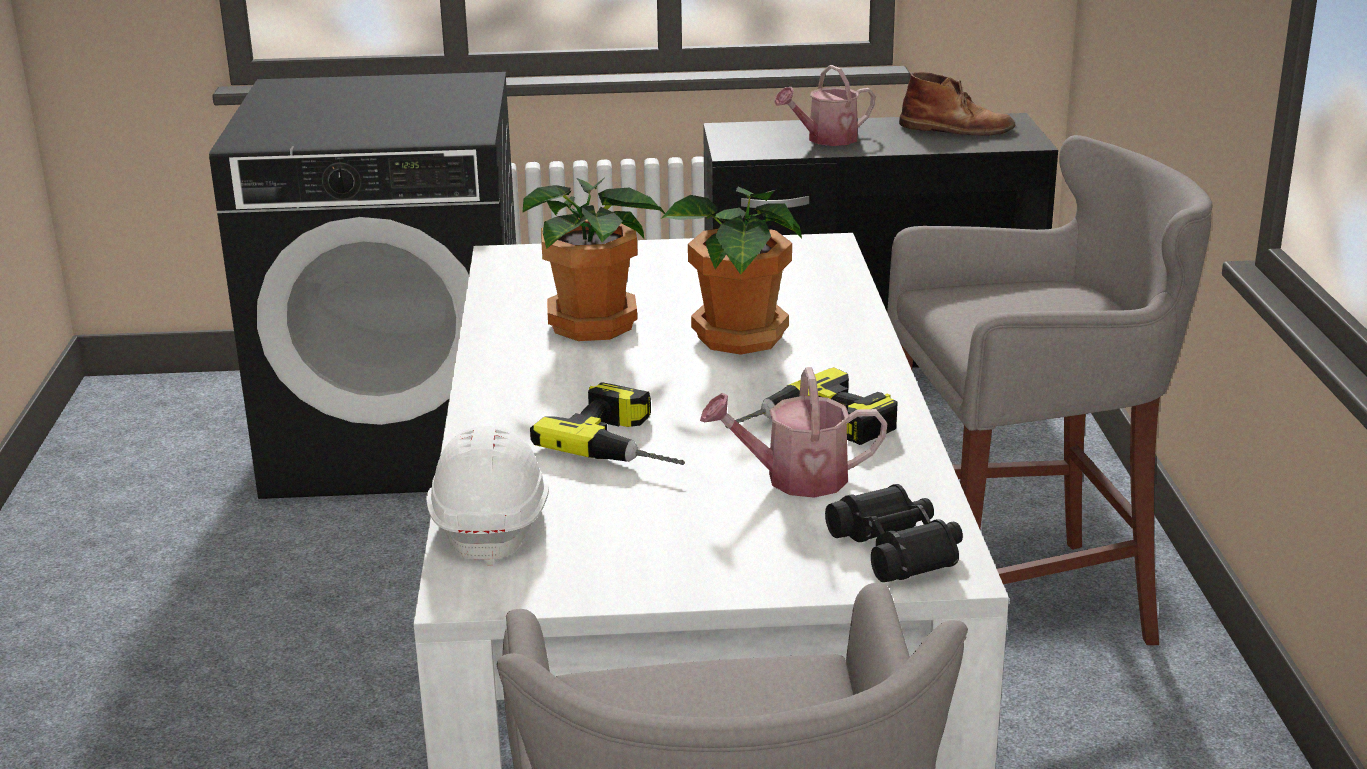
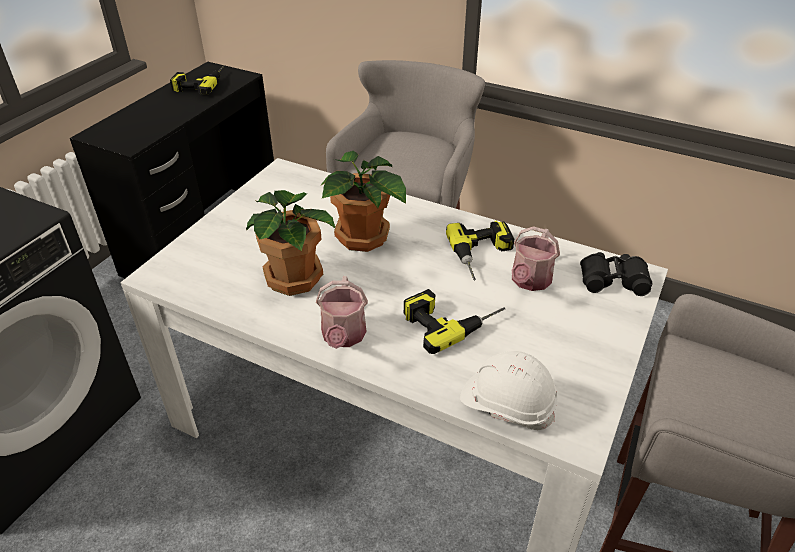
camera: 60 degrees left, 15 degrees up
watering can [774,65,876,146] -> watering can moved to [316,276,368,349]
brown boot [899,72,1015,135] -> power drill [170,65,224,95]

